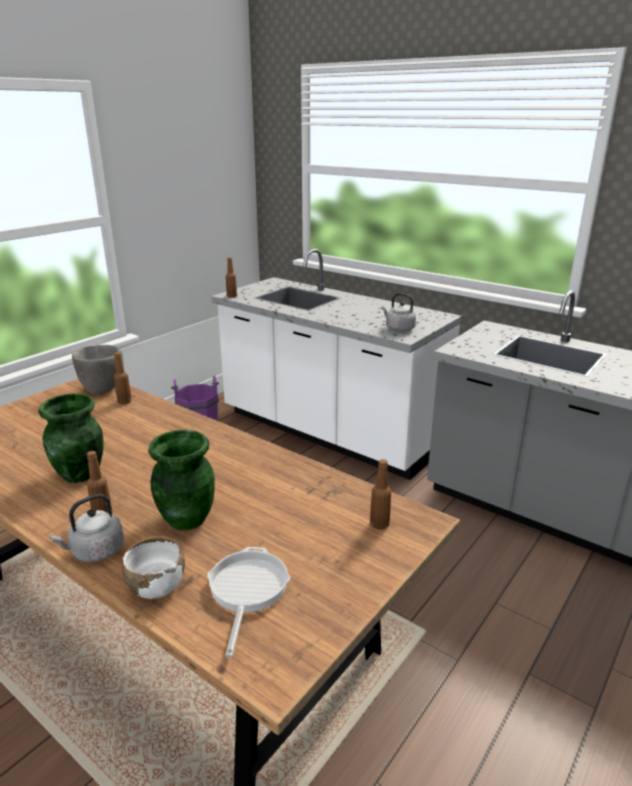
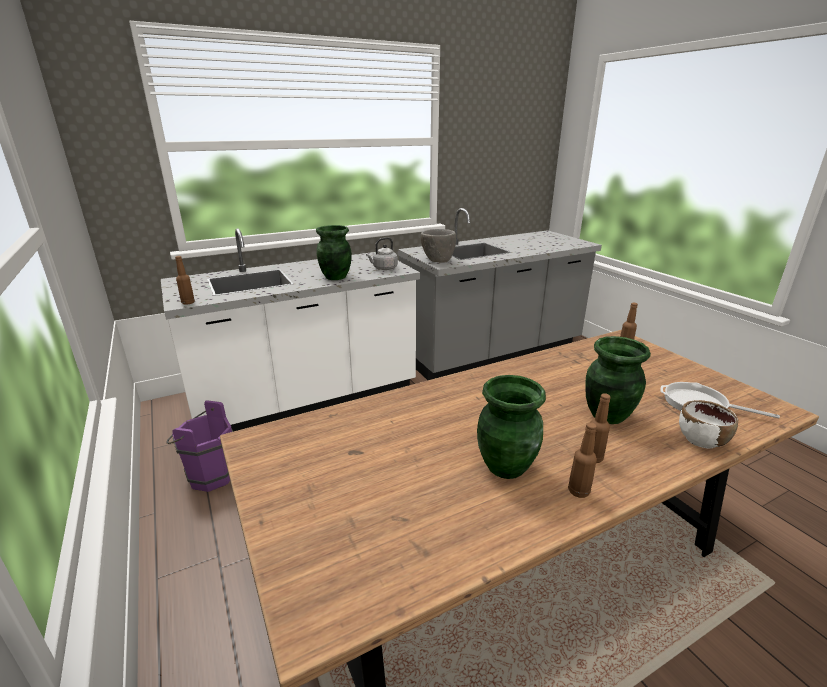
camera: 65 degrees left, 0 degrees up
grey kettle [50,494,124,562] -> none
grey bowl [72,345,123,394] -> grey bowl moved to [420,229,456,263]
brown bottle [114,352,132,404] -> brown bottle moved to [568,422,597,498]
none -> green vase [316,225,352,280]

